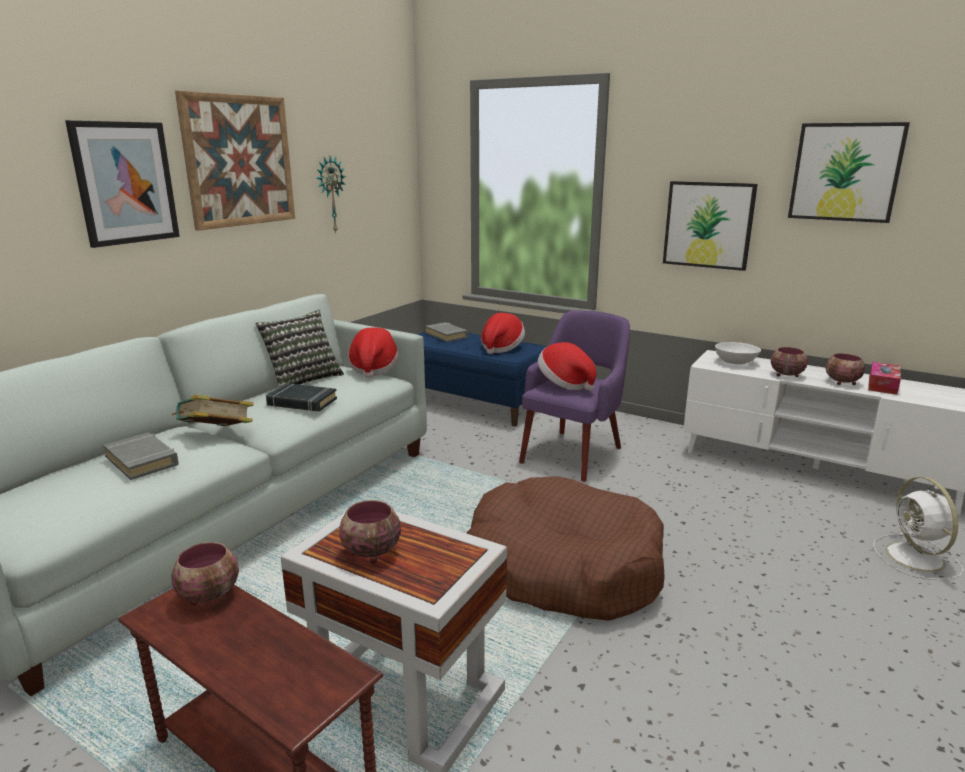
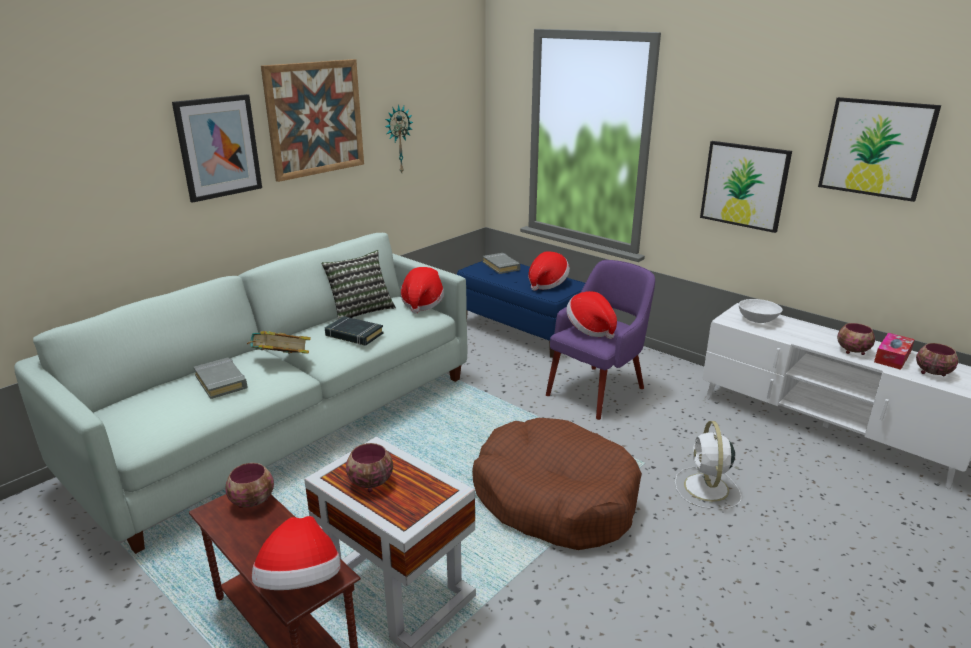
camera: 10 degrees right, 5 degrees up
bowl [771,347,808,377] -> bowl moved to [916,343,958,376]
white fan [873,477,964,580] -> white fan moved to [675,421,742,509]
none -> hat [252,516,341,590]

